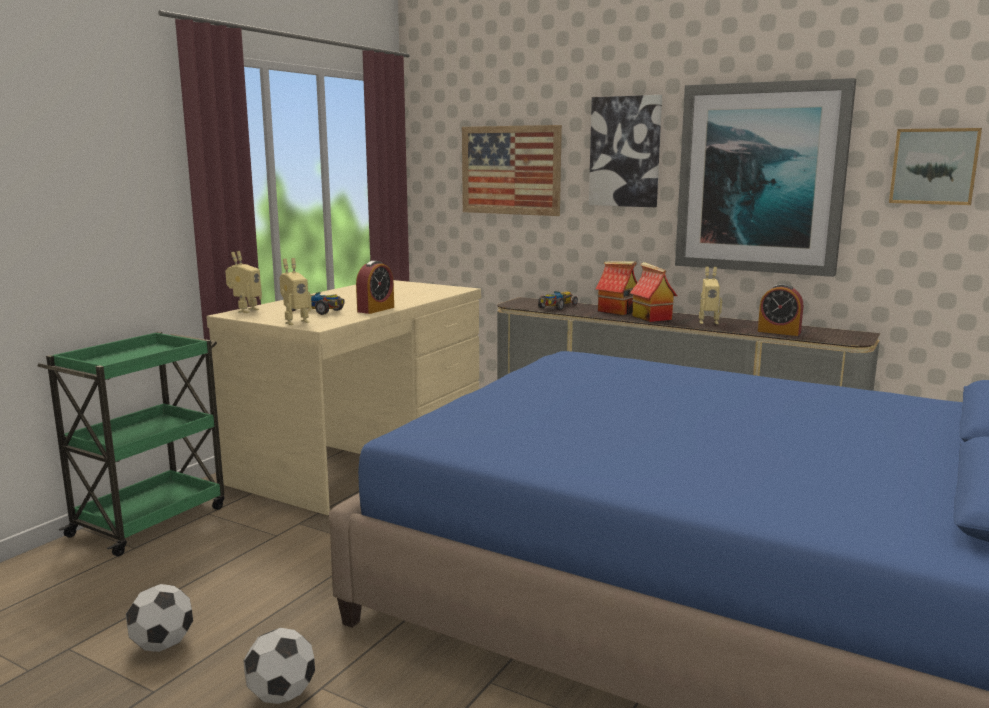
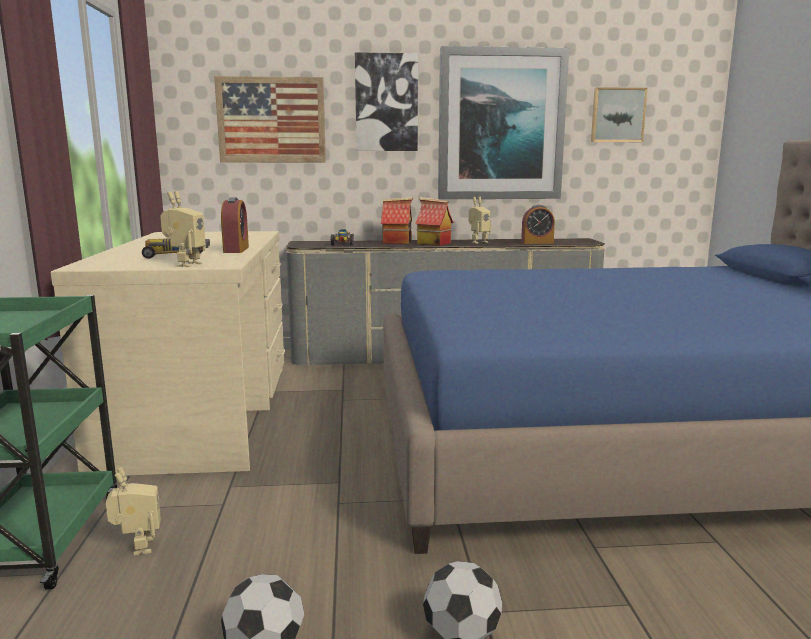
camera: 35 degrees left, 0 degrees up
toy robot [225,251,262,313] -> toy robot moved to [106,467,161,555]

